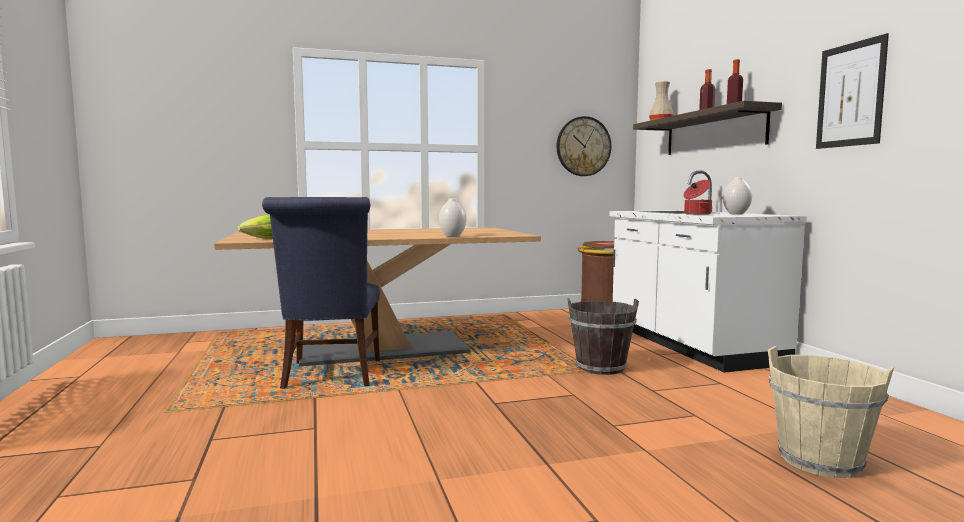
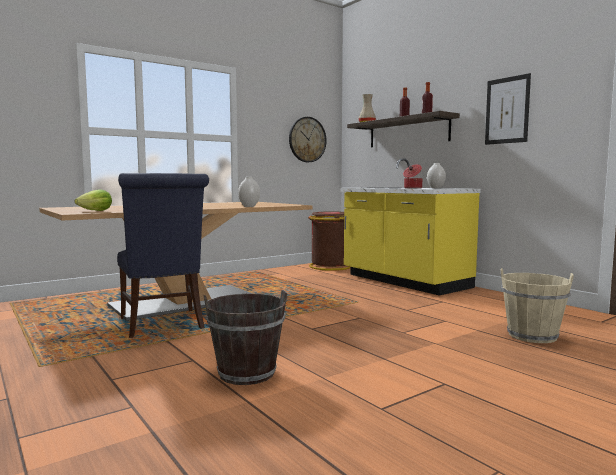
camera: 20 degrees left, 0 degrees up
brown bucket [567,298,639,375] -> brown bucket moved to [203,290,287,385]
white counter [609,170,807,373] -> yellow counter [341,158,481,296]

